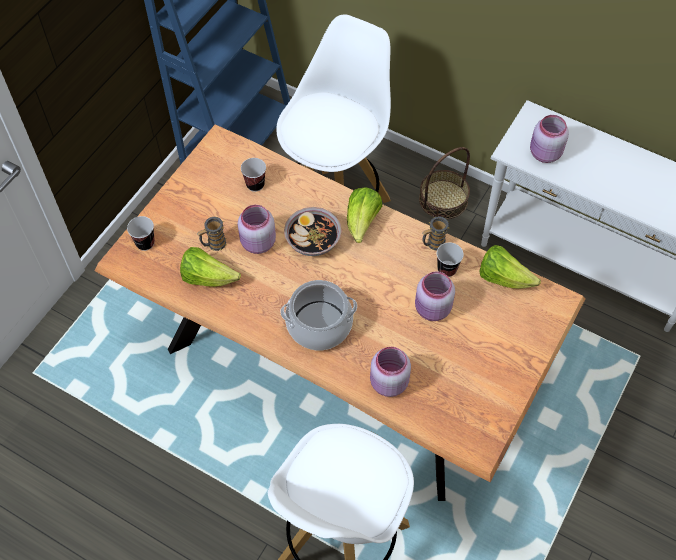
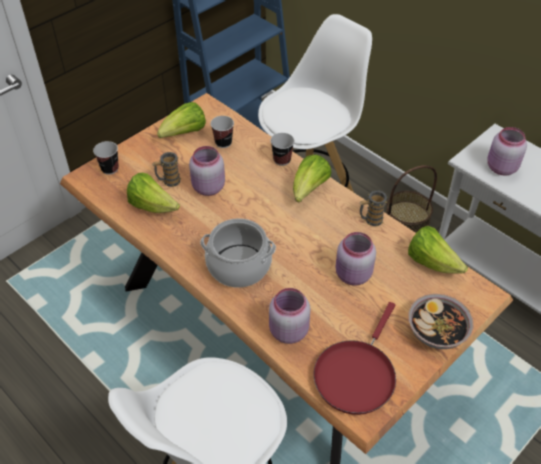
camera: 15 degrees right, 10 degrees down
bowl [284,207,342,256] -> bowl moved to [408,294,474,349]
cup [437,243,464,277] -> cup moved to [270,133,294,166]
none -> lettuce [157,102,206,138]
none -> red frying pan [314,302,396,415]

